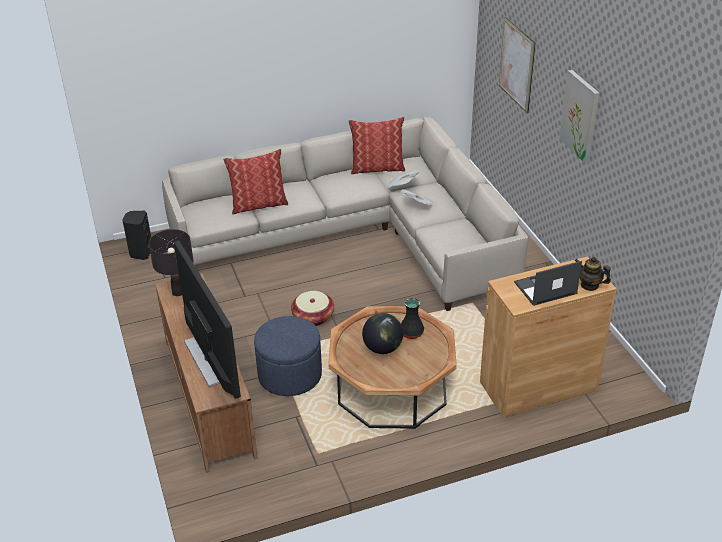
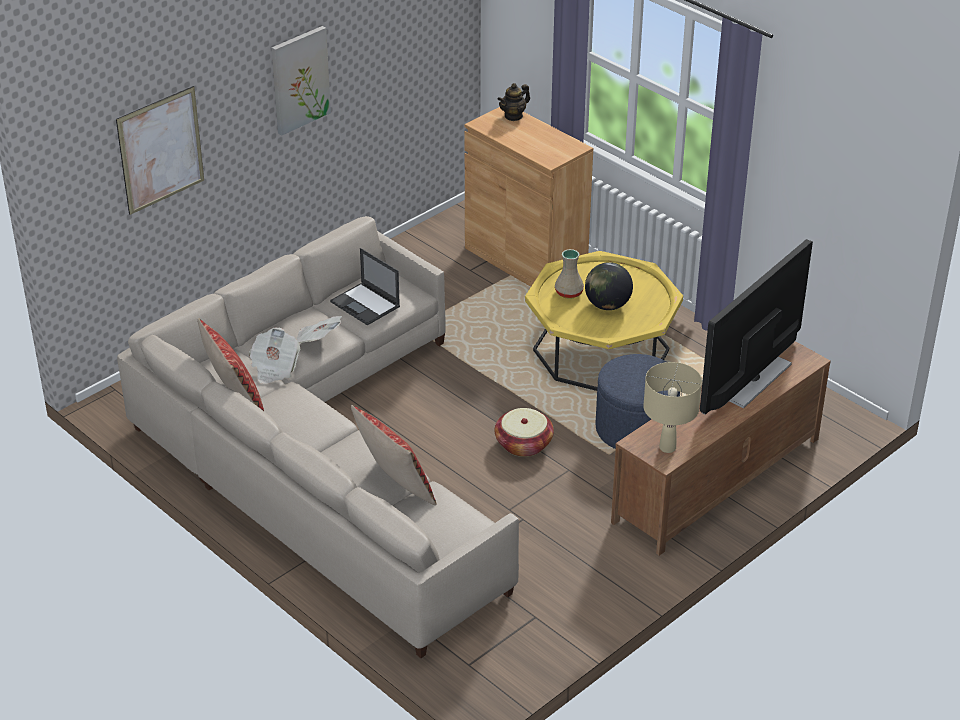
camera: 115 degrees left, 0 degrees up
black speaker [122,211,151,260] -> none
black table lamp [149,229,193,296] -> beige table lamp [643,362,702,453]
brown coffee table [328,306,457,429] -> yellow coffee table [525,251,683,391]
black vase [401,298,424,339] -> beige vase [555,249,584,299]
laptop [514,261,582,306] -> laptop moved to [330,248,400,325]
teapot [575,257,611,291] -> teapot turned 45 degrees clockwise [498,83,530,121]

